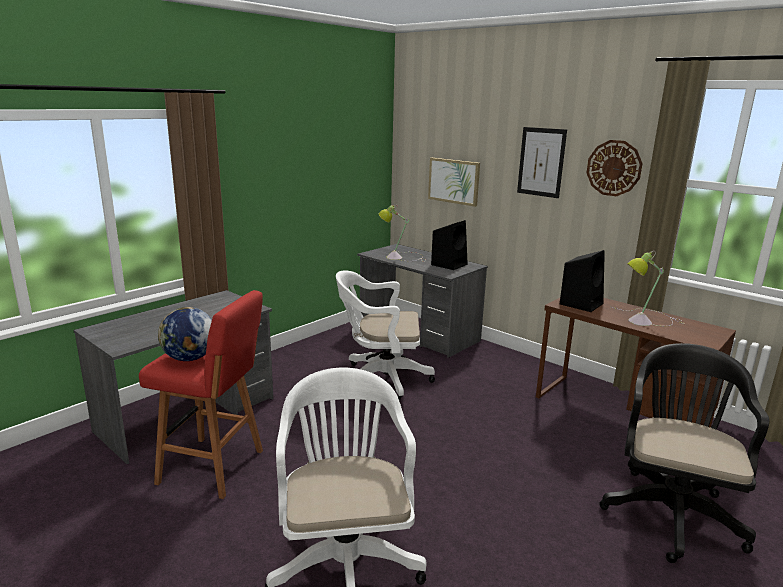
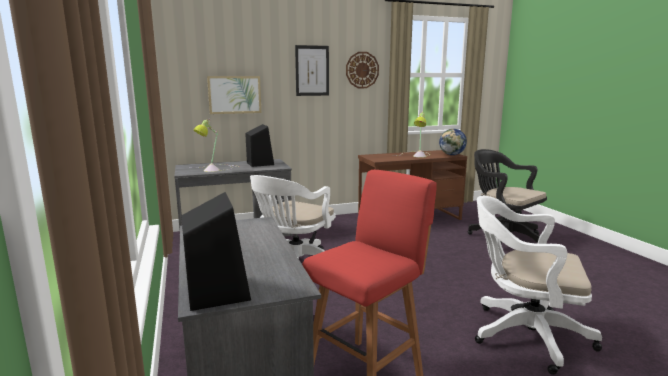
camera: 60 degrees left, 5 degrees down
globe [158,307,212,361] -> globe moved to [439,129,467,155]
black speaker [560,250,605,312] -> black speaker moved to [181,192,251,311]

